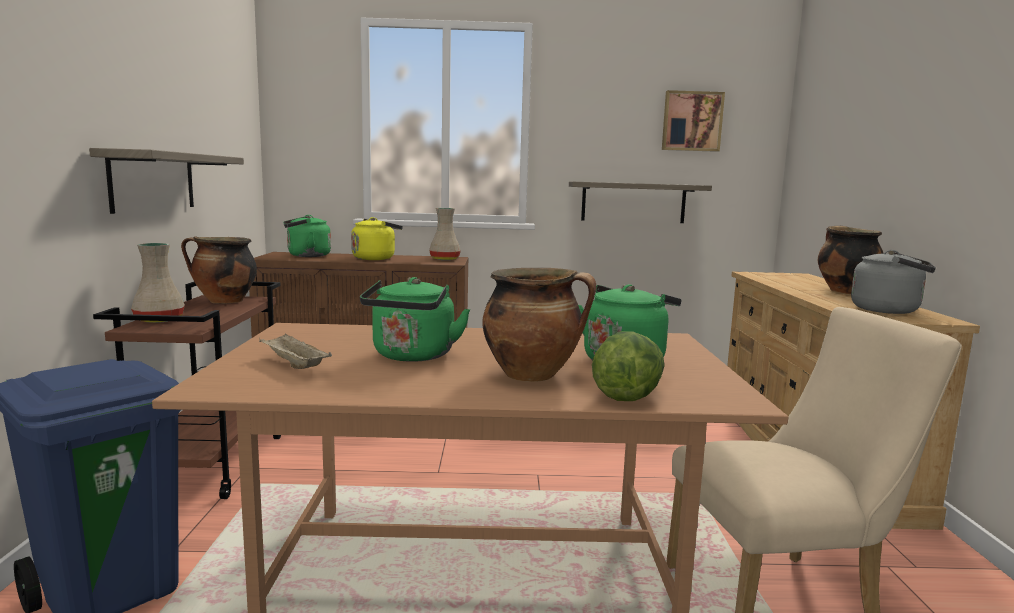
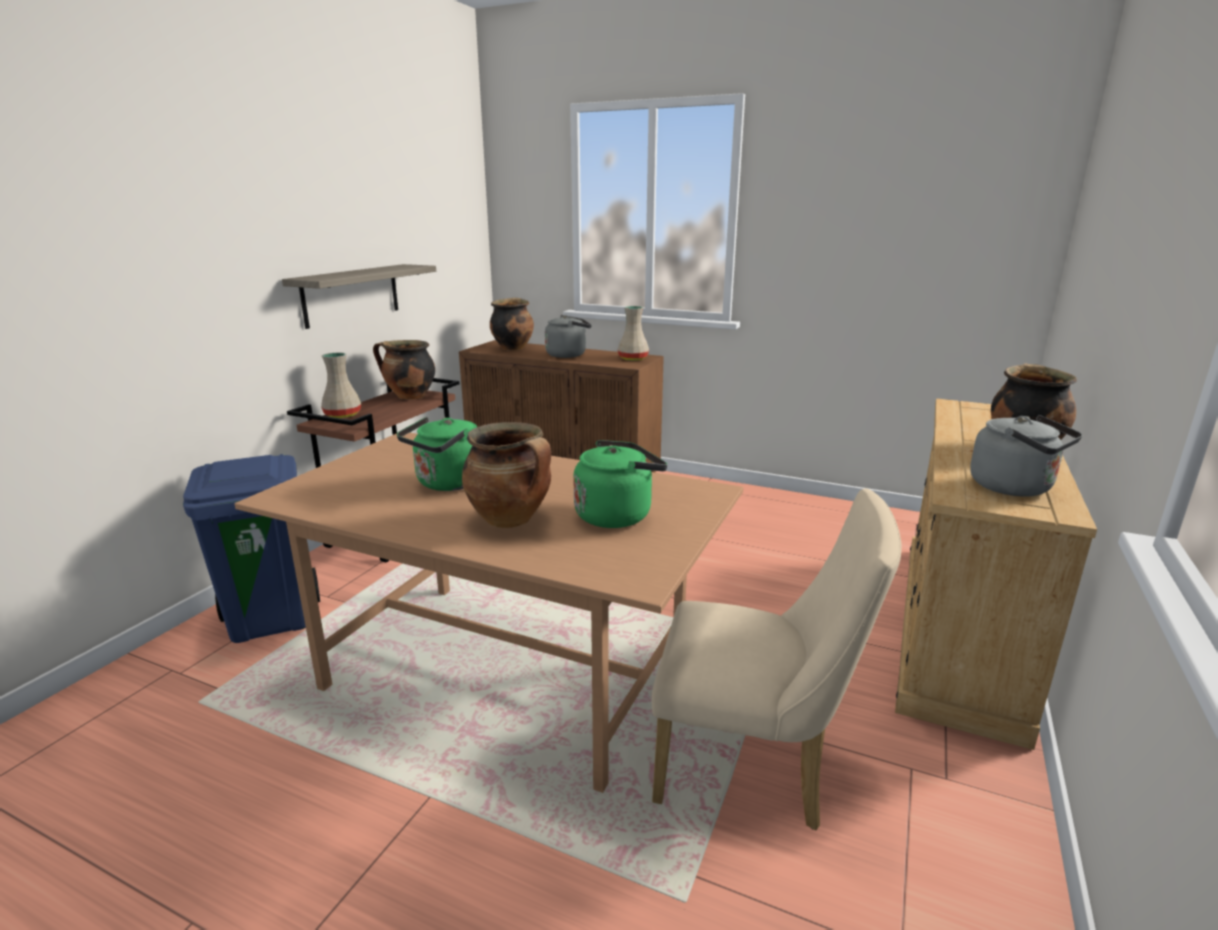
camera: 25 degrees right, 10 degrees up
beige tray [259,334,332,369] -> none
green kettle [283,215,331,257] -> cooking pot [490,298,534,351]
yellow kettle [351,217,403,260] -> grey kettle [545,315,592,358]
shelf [569,182,712,223] -> none
lettuce [592,331,664,401] -> none
picture [662,90,725,152] -> none

